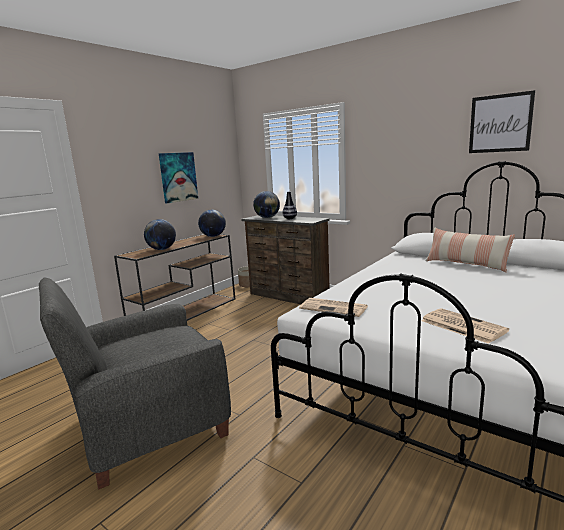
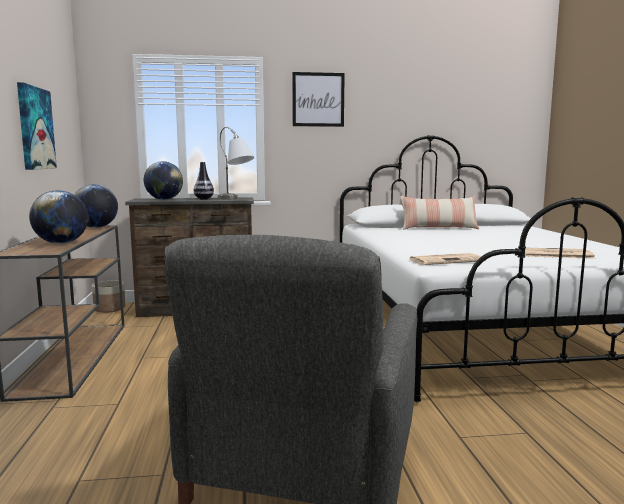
camera: 45 degrees left, 5 degrees down
picture [469,90,535,153] -> picture moved to [292,72,345,127]
none -> grey table lamp [218,126,254,199]

